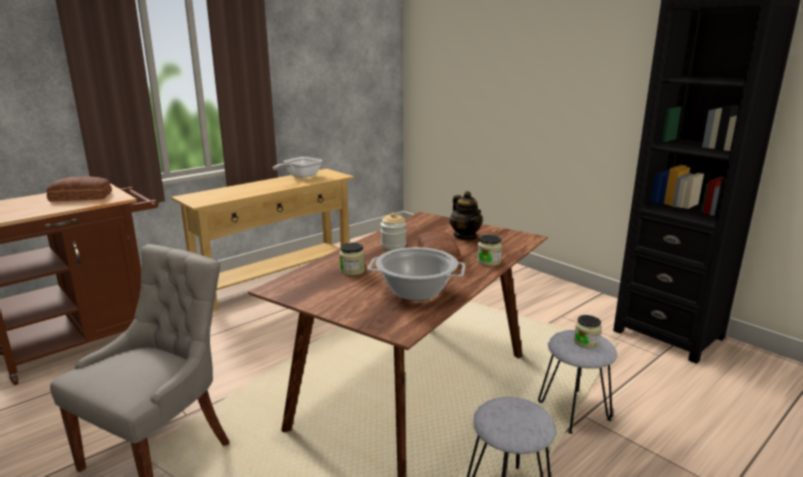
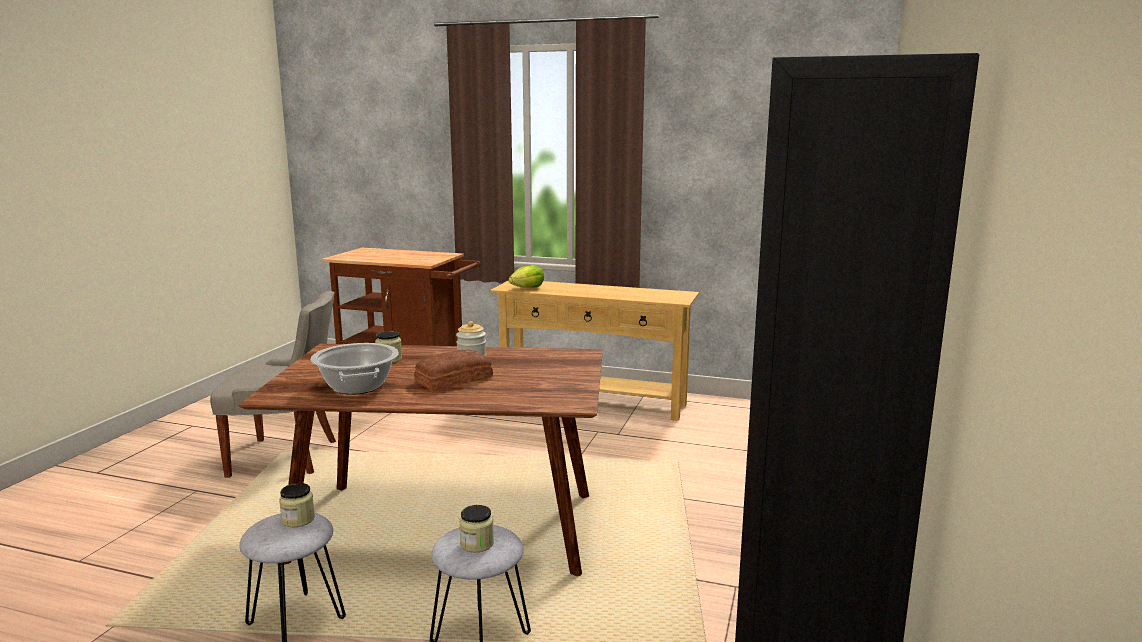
camera: 60 degrees right, 5 degrees down
bread [46,176,112,202] -> none
frying pan [273,157,322,178] -> none
teapot [449,191,483,240] -> none
jar [477,235,502,266] -> jar moved to [279,483,315,527]
none -> lettuce [509,265,544,288]

